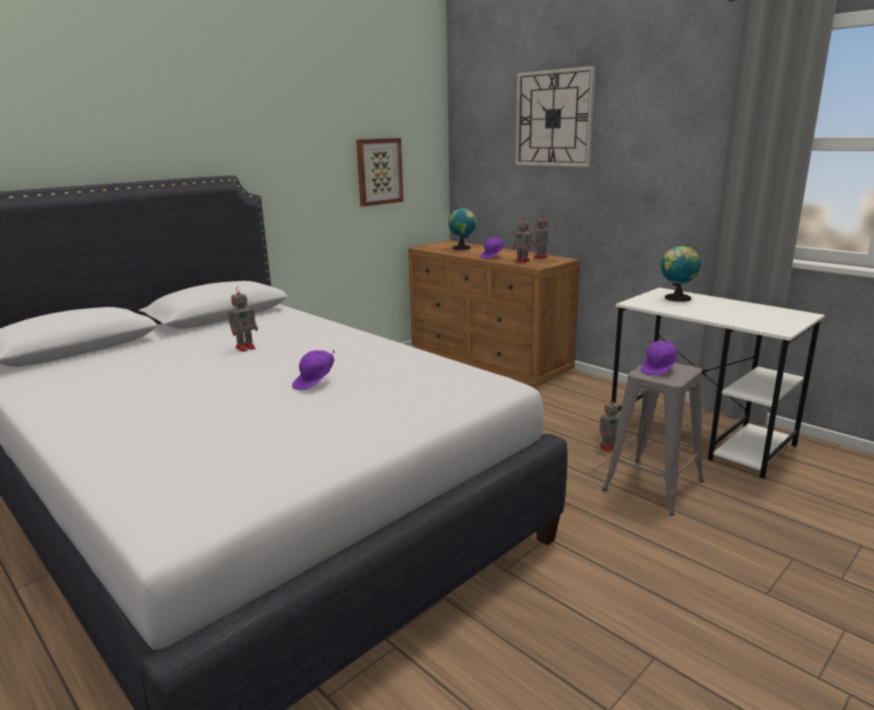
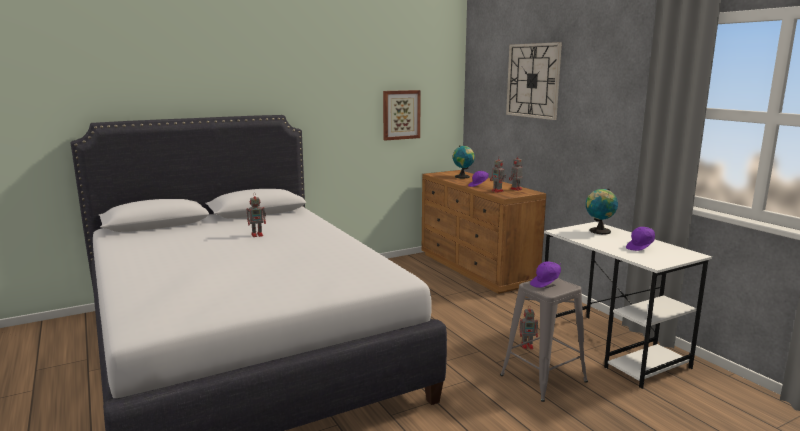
camera: 15 degrees right, 5 degrees down
purple cap [292,350,335,390] -> purple cap moved to [626,227,655,251]

